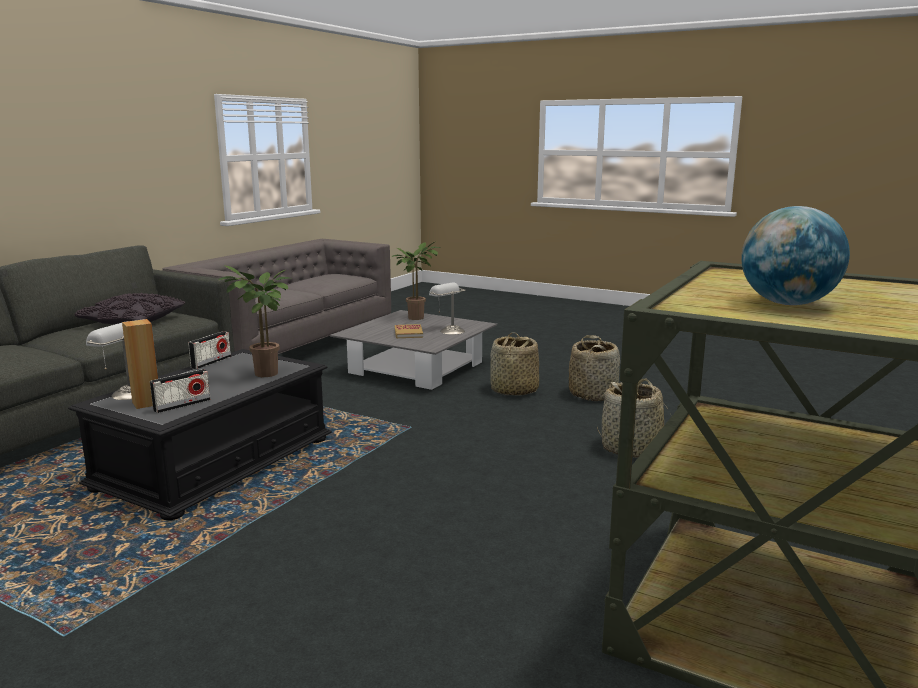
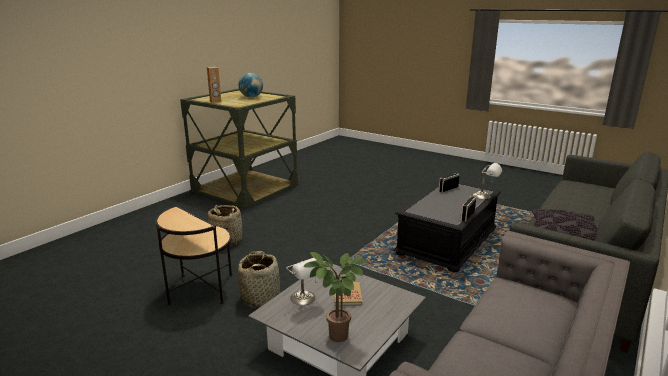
camera: 175 degrees left, 5 degrees up
brown speaker [122,319,158,409] -> brown speaker moved to [207,67,221,103]
potted plant [219,266,291,377] -> none
basket [569,335,620,401] -> side table [155,206,232,305]

